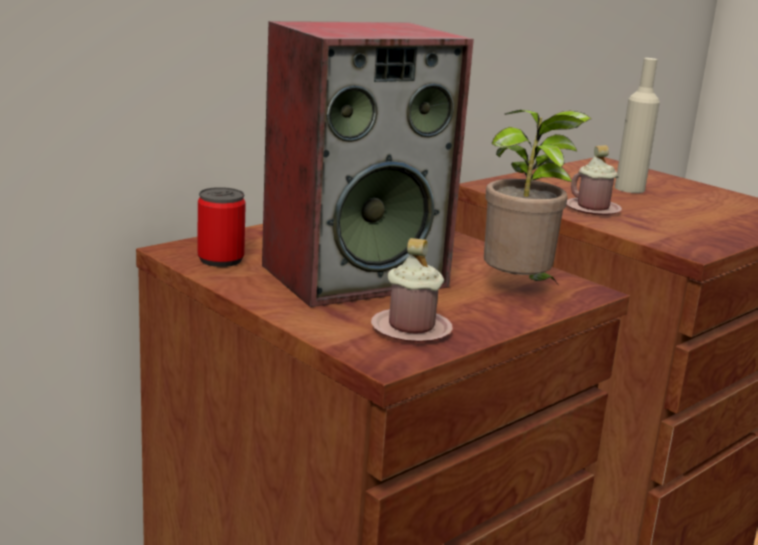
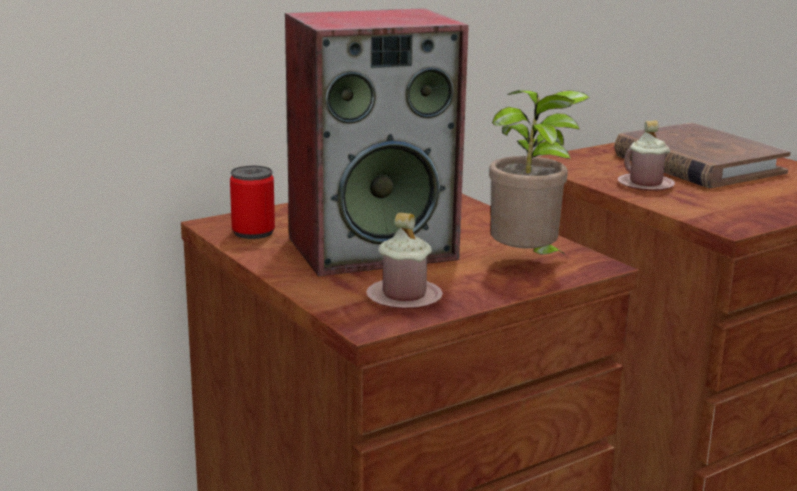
camera: 10 degrees right, 0 degrees up
beige bottle [615,58,660,193] -> brown book [614,123,791,188]

